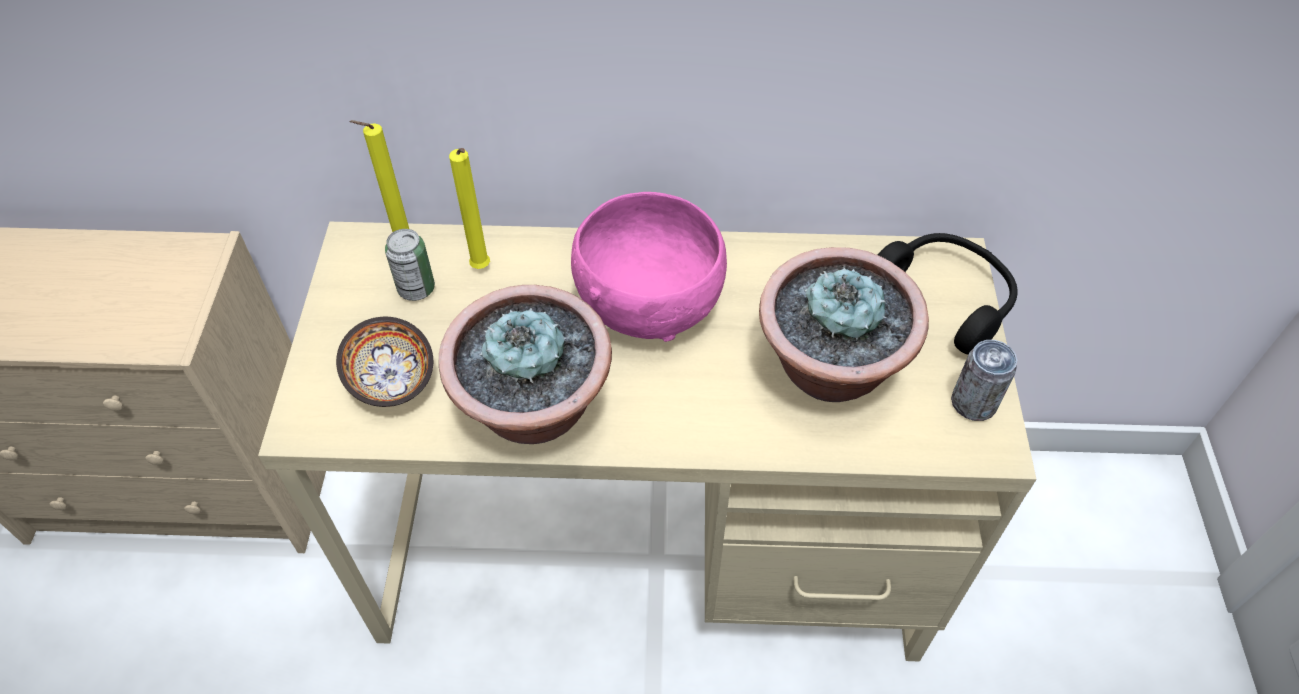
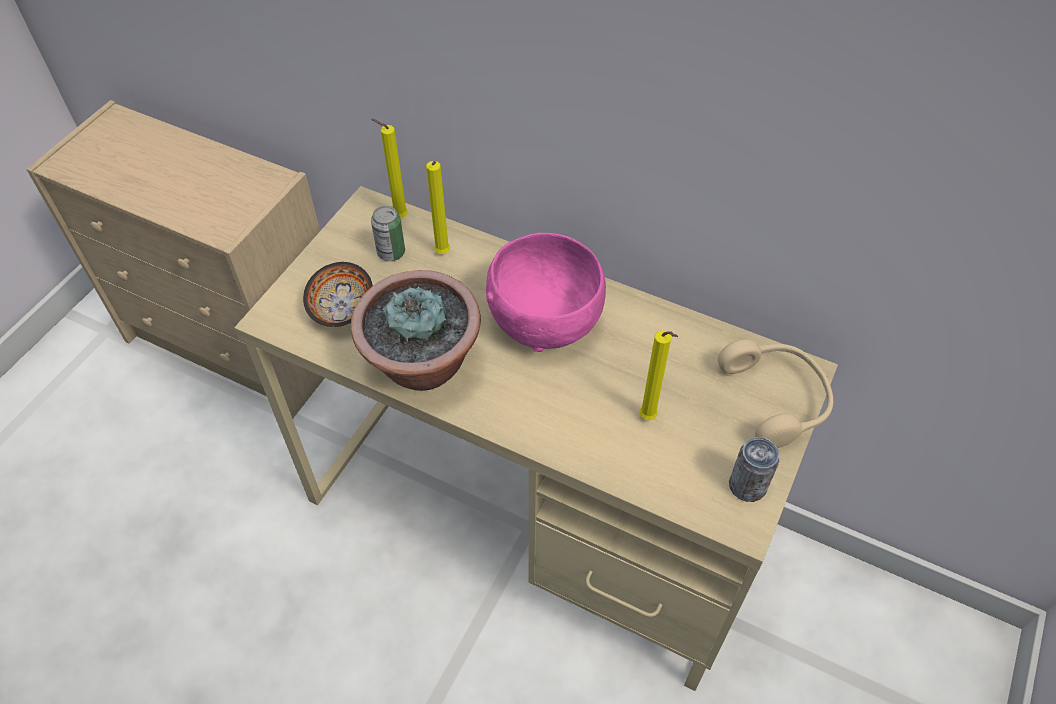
camera: 25 degrees right, 0 degrees up
potted plant [759,247,929,402] -> yellow candle [639,330,678,420]
black headphones [878,233,1017,354] -> beige headphones [718,339,833,448]

